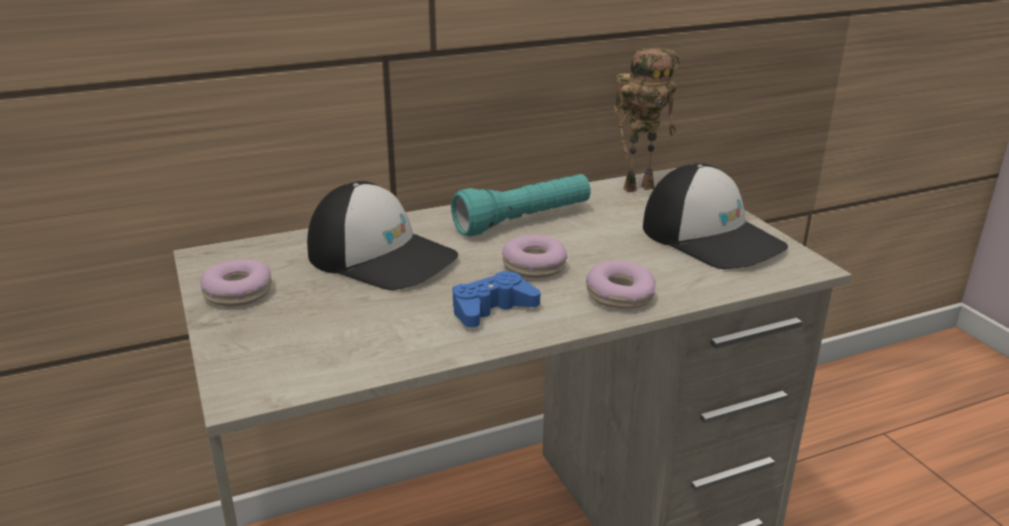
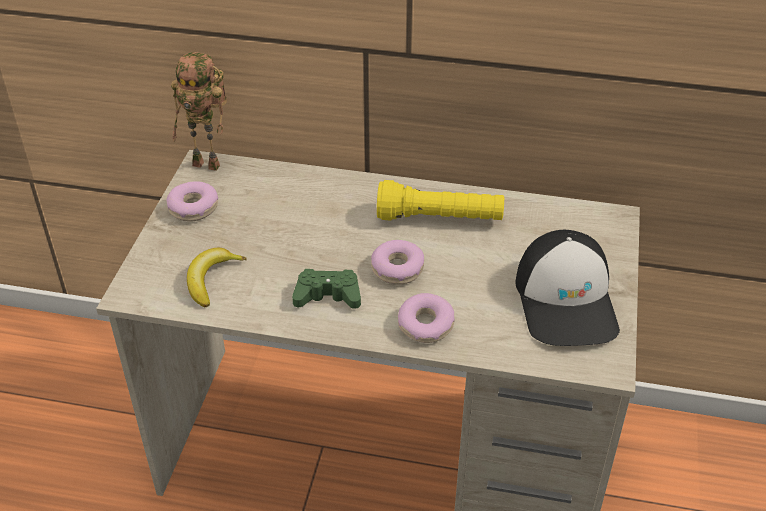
camera: 35 degrees right, 15 degrees up
cap [307,181,458,290] -> none
turquoise flashlight [451,174,591,237] -> yellow flashlight [377,180,504,221]
blue game controller [453,271,540,328] -> green game controller [292,269,361,309]
toy robot [614,47,680,192] -> toy robot moved to [171,52,227,171]
none -> banana [187,248,246,307]

